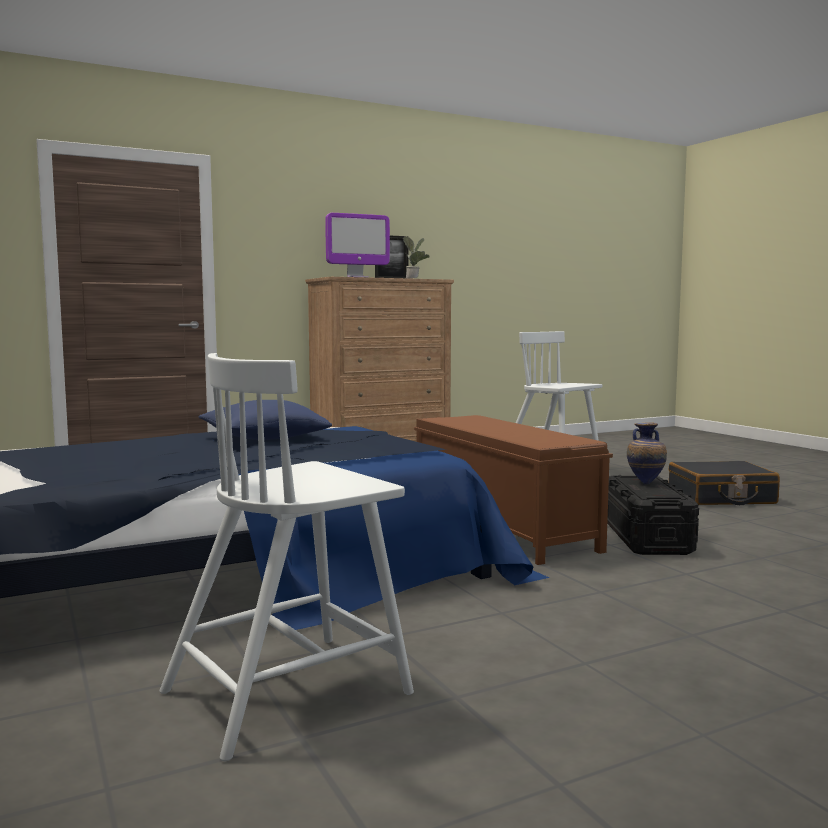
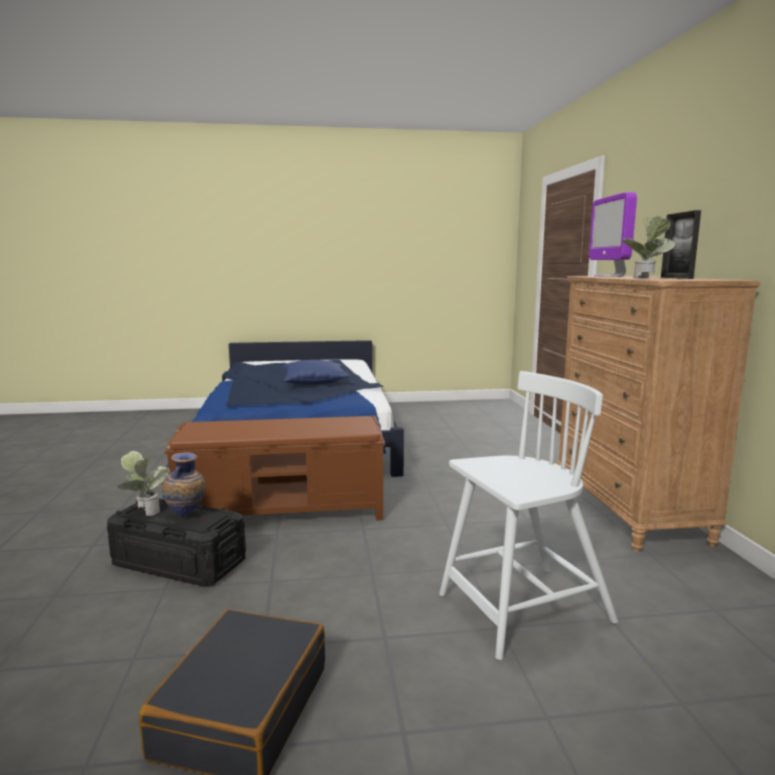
camera: 110 degrees right, 5 degrees up
white chair [159,353,414,761] -> none
none -> potted plant [117,451,170,516]

